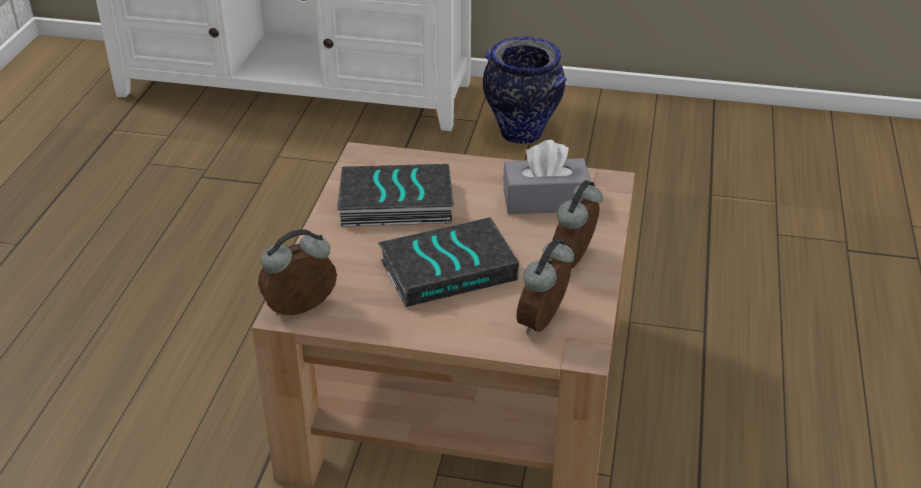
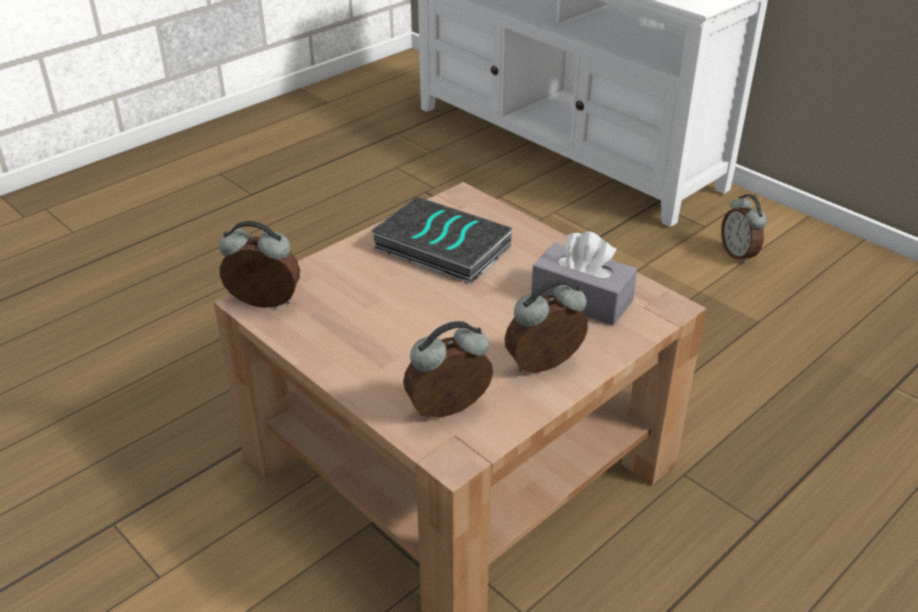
camera: 35 degrees right, 0 degrees up
book [378,217,519,307] -> none
vase [483,37,567,144] -> alarm clock [721,194,767,264]

